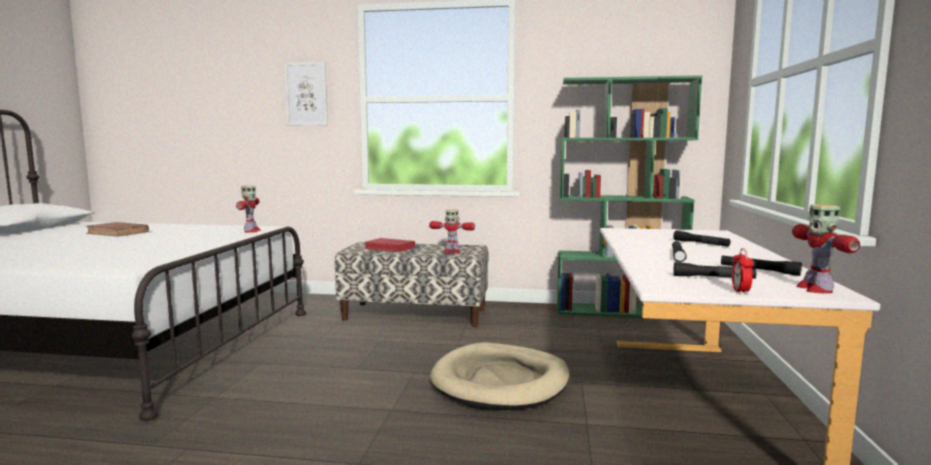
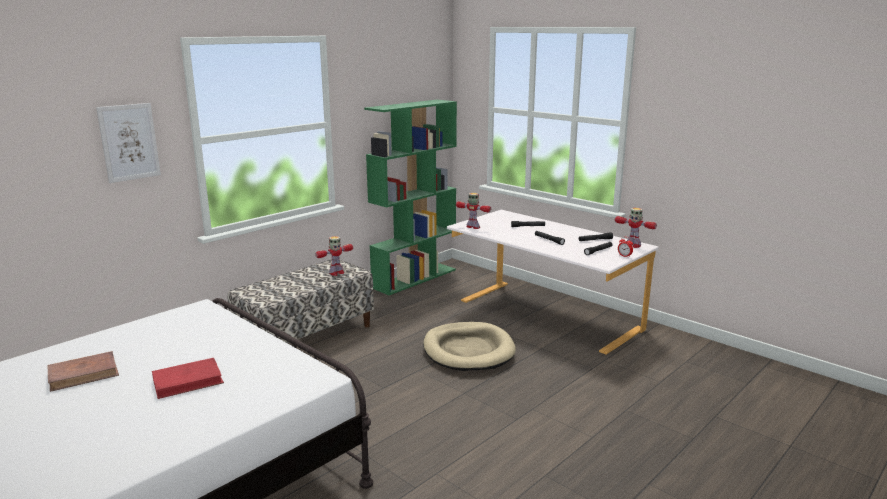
camera: 55 degrees left, 10 degrees up
toy robot [236,186,261,233] -> toy robot moved to [456,193,491,229]
red book [364,238,415,252] -> red book moved to [152,358,224,399]

